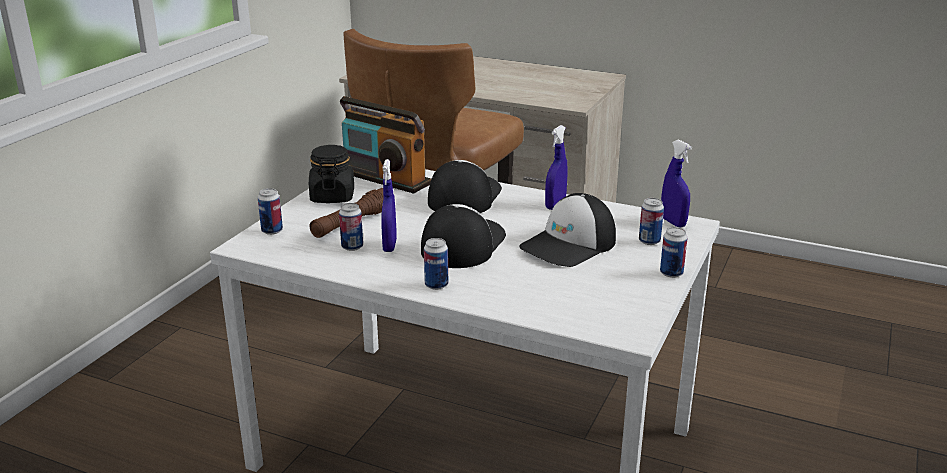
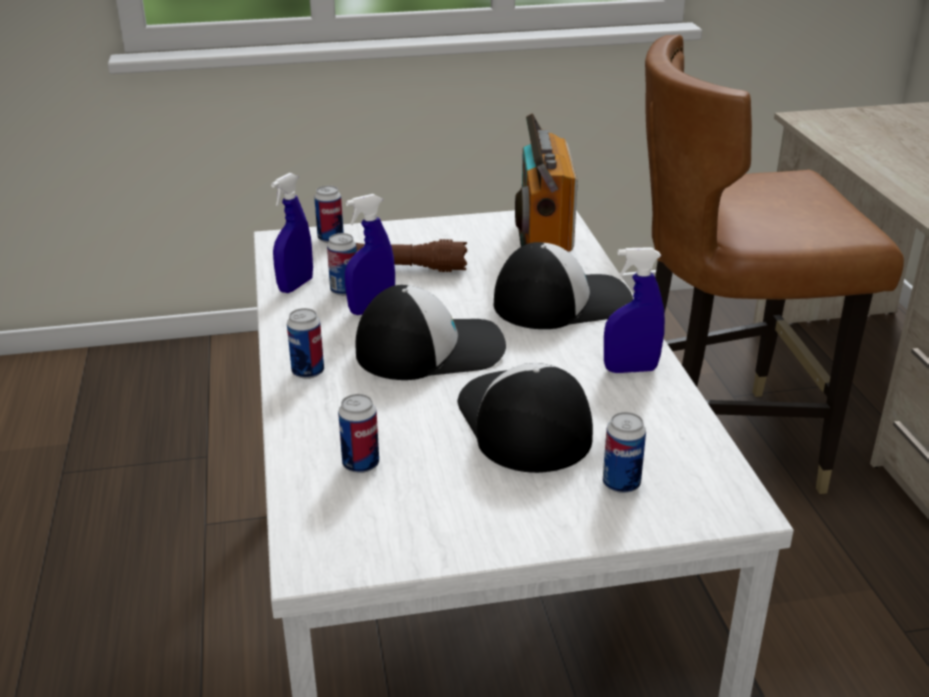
camera: 55 degrees right, 5 degrees up
black jar [309,145,354,203] -> none
cap [519,193,616,267] -> cap turned 60 degrees clockwise [457,363,593,473]
can [660,227,688,278] -> can moved to [338,394,379,473]
blue spray bottle [661,140,692,228] -> blue spray bottle moved to [271,173,313,293]

